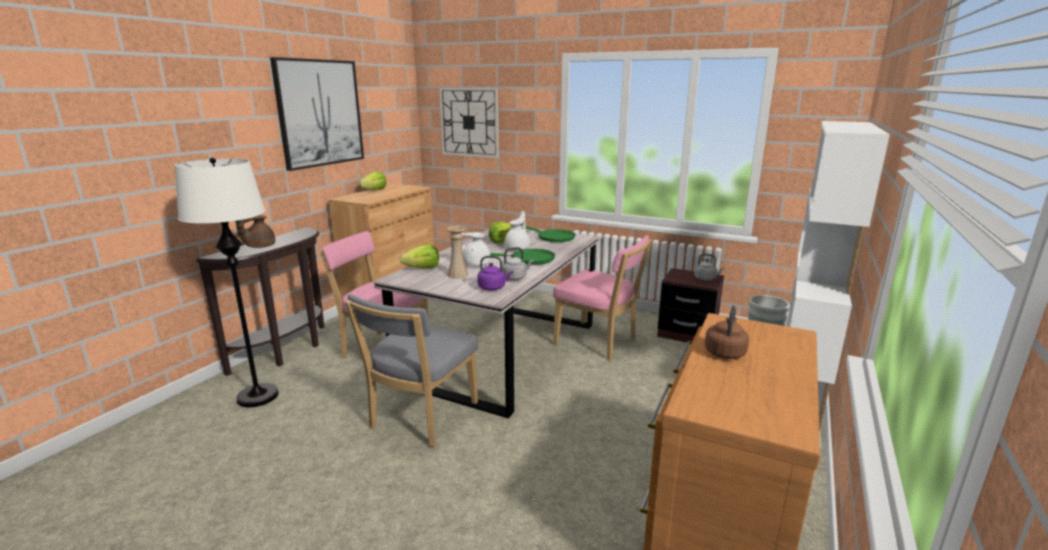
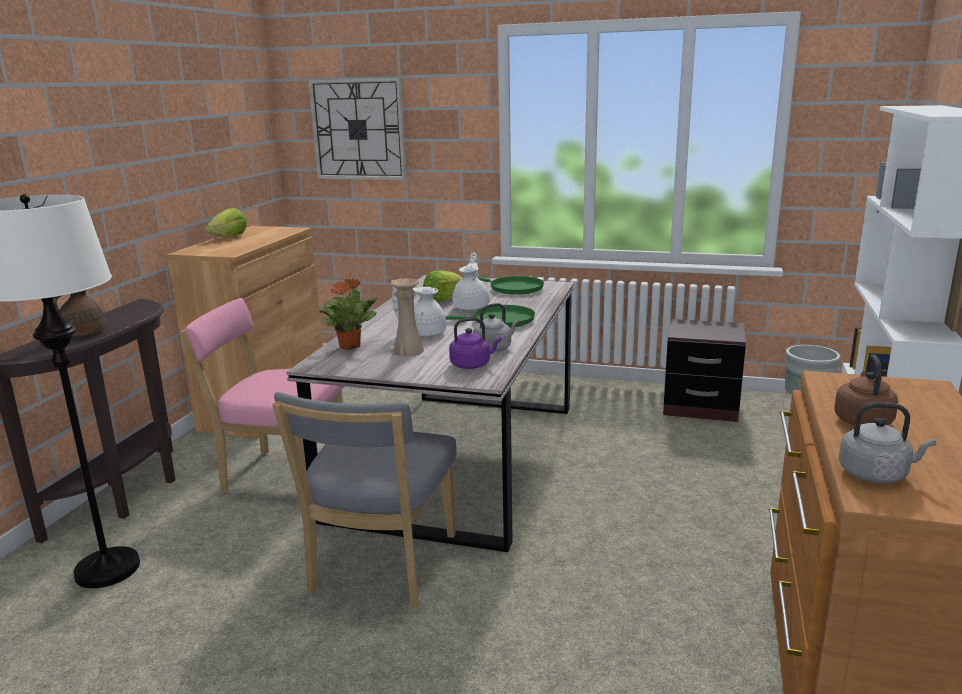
camera: 10 degrees left, 0 degrees up
picture [270,57,364,171] -> none
lettuce [400,245,439,269] -> potted plant [317,278,379,350]
pink chair [553,235,652,360] -> none
grey kettle [694,254,725,281] -> grey kettle moved to [839,402,936,483]

